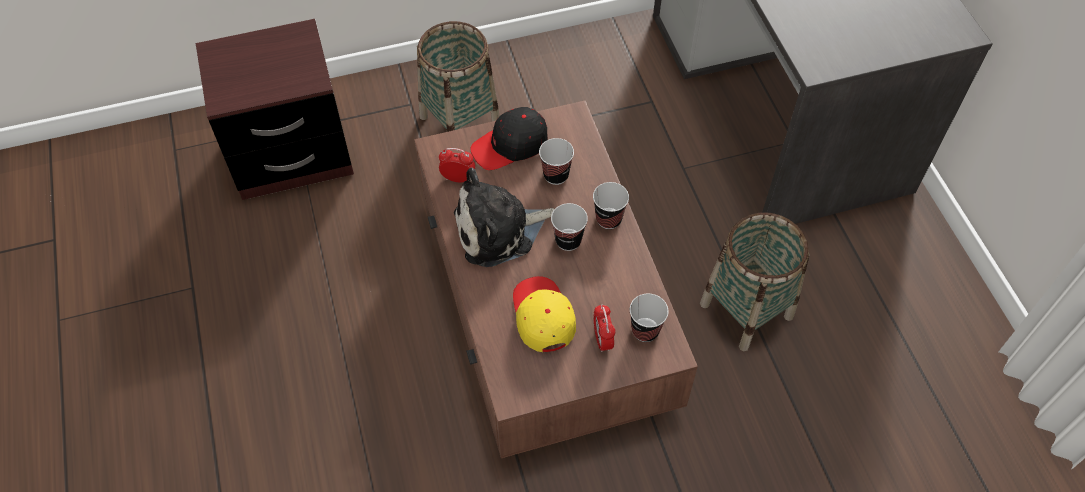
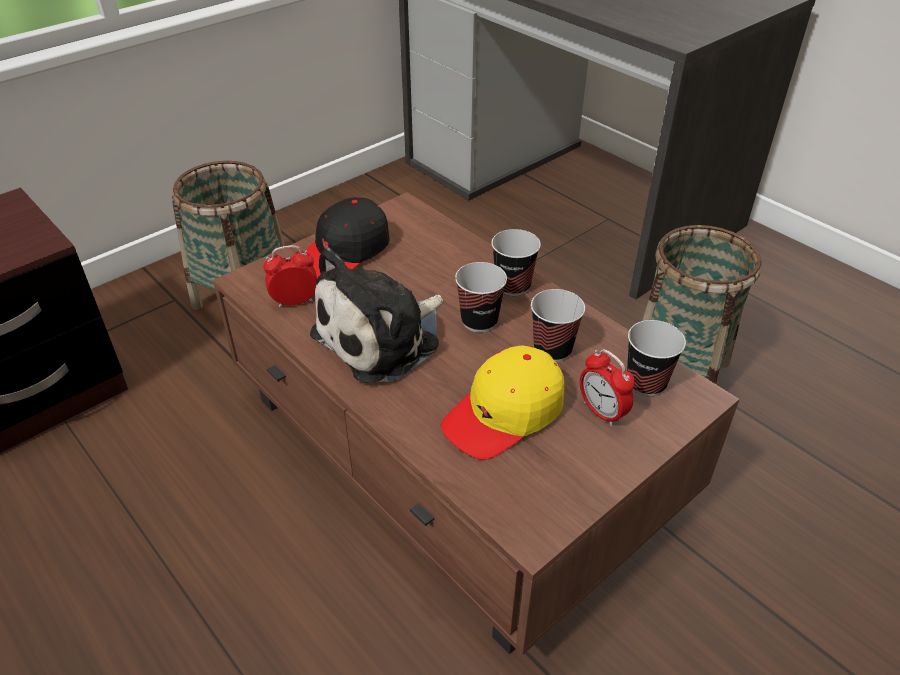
camera: 25 degrees left, 15 degrees down
yellow cap [513,276,576,352] -> yellow cap turned 90 degrees counterclockwise [441,345,564,460]
cup [539,138,574,185] -> cup moved to [531,289,585,362]

